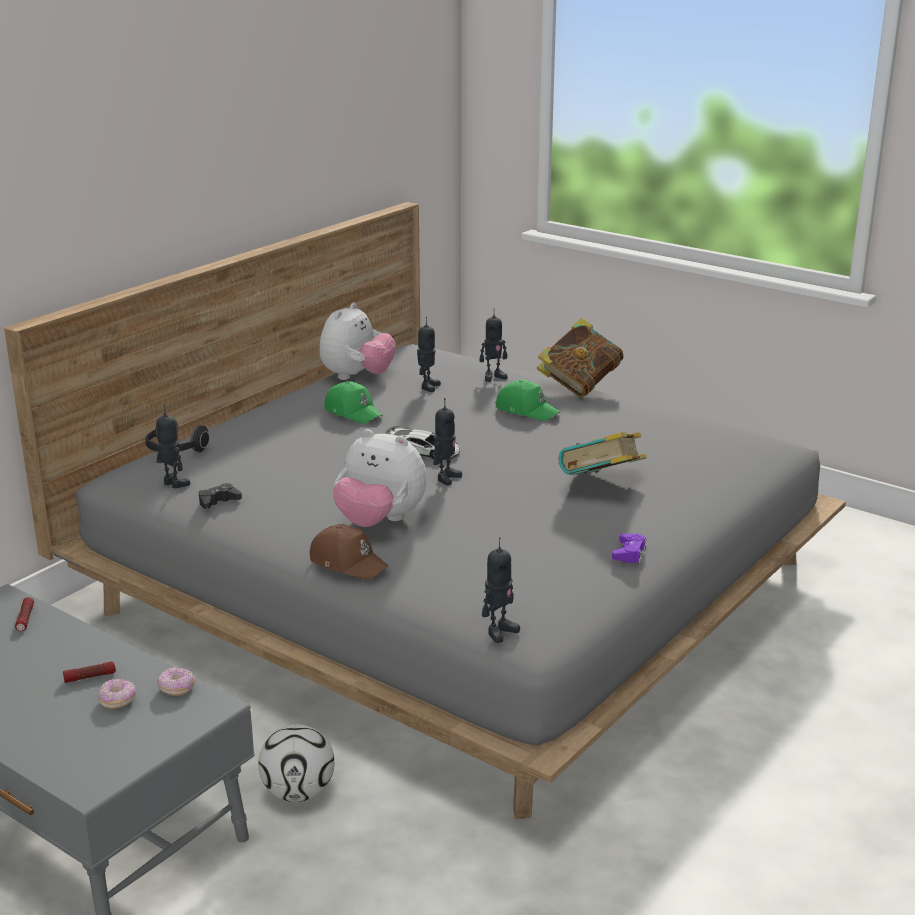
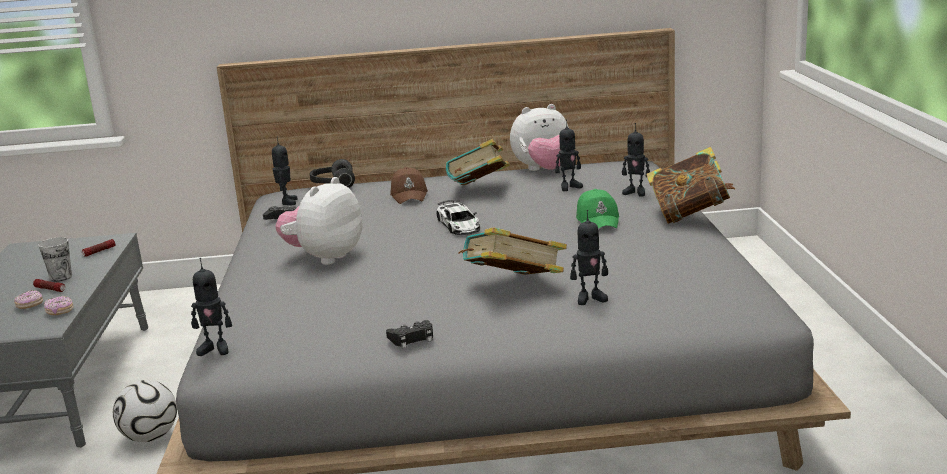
camera: 50 degrees right, 5 degrees down
brown cap [310,524,389,579] -> brown cap moved to [390,167,428,204]
green cap [324,381,383,424] -> book [446,139,510,185]
plush toy [333,429,427,527] -> plush toy turned 45 degrees clockwise [275,177,363,265]
toy robot [433,398,462,485] -> toy robot moved to [570,210,608,305]
purple game controller [612,533,646,563] -> black game controller [386,320,433,348]
none -> cup [38,237,72,282]

